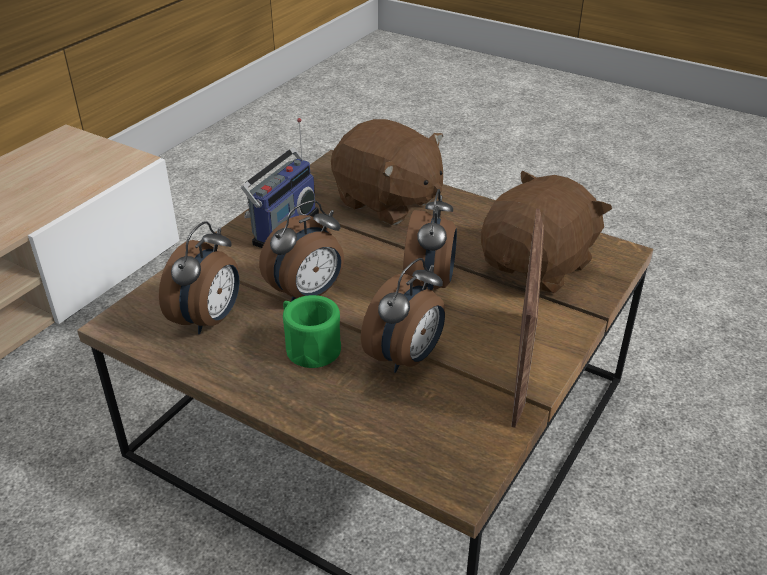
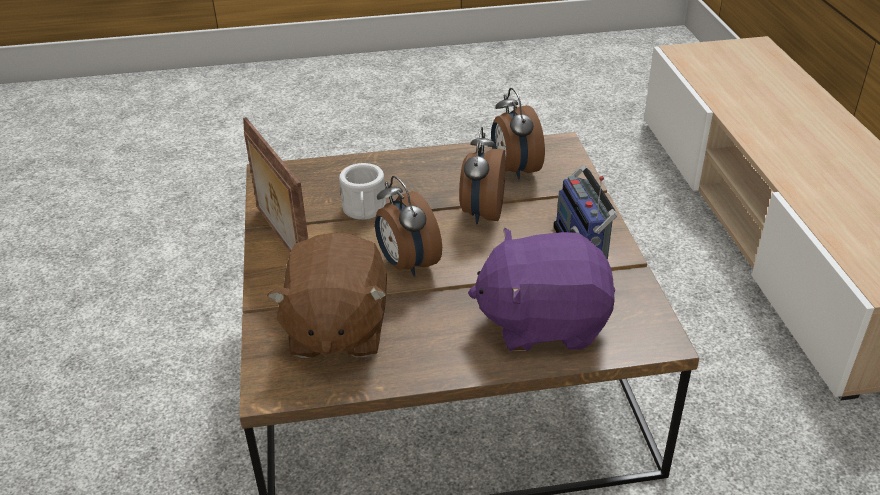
camera: 140 degrees right, 0 degrees up
green mug [283,295,341,368] -> none
brown plush toy [331,119,443,225] -> purple plush toy [468,228,615,351]
alarm clock [361,258,445,373] -> white mug [339,163,386,220]

